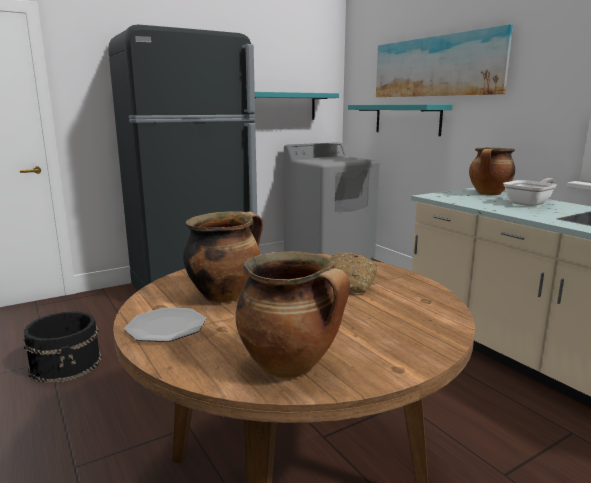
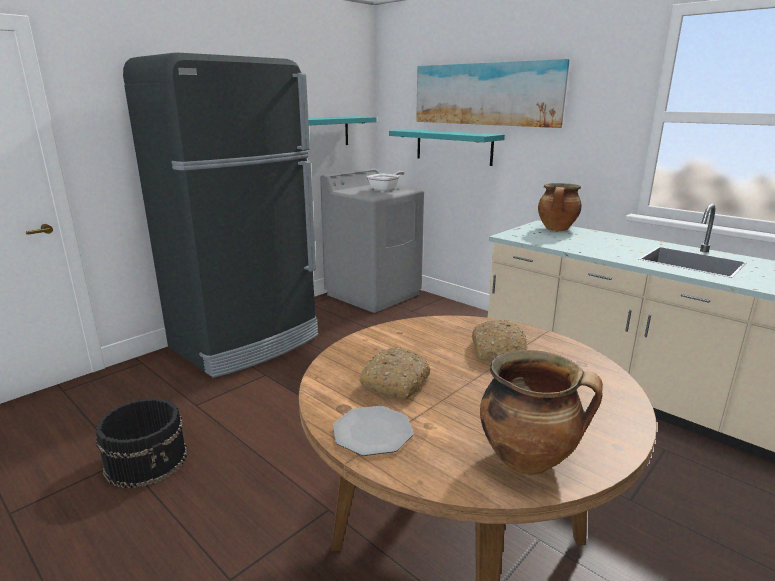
camera: 15 degrees left, 5 degrees up
cooking pot [183,211,263,303] -> bread [359,347,430,400]
frying pan [503,178,557,207] -> frying pan moved to [367,171,404,191]

